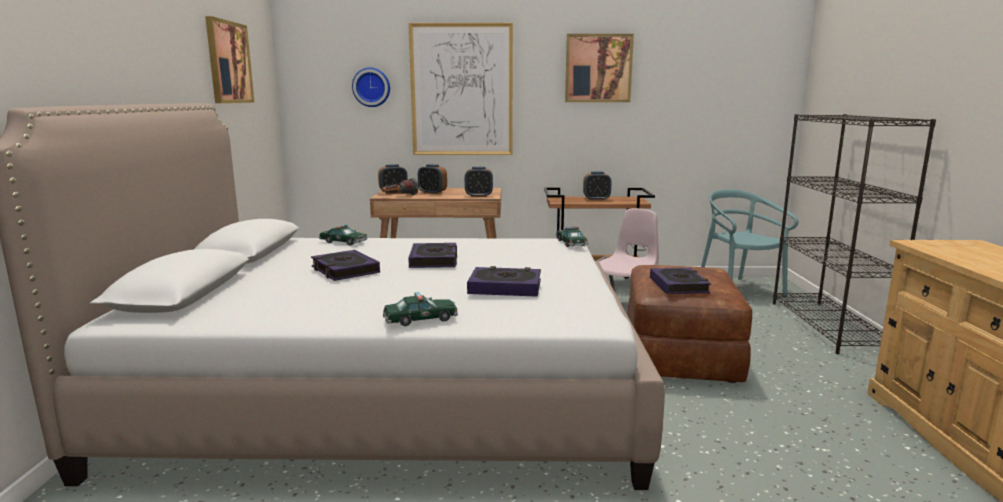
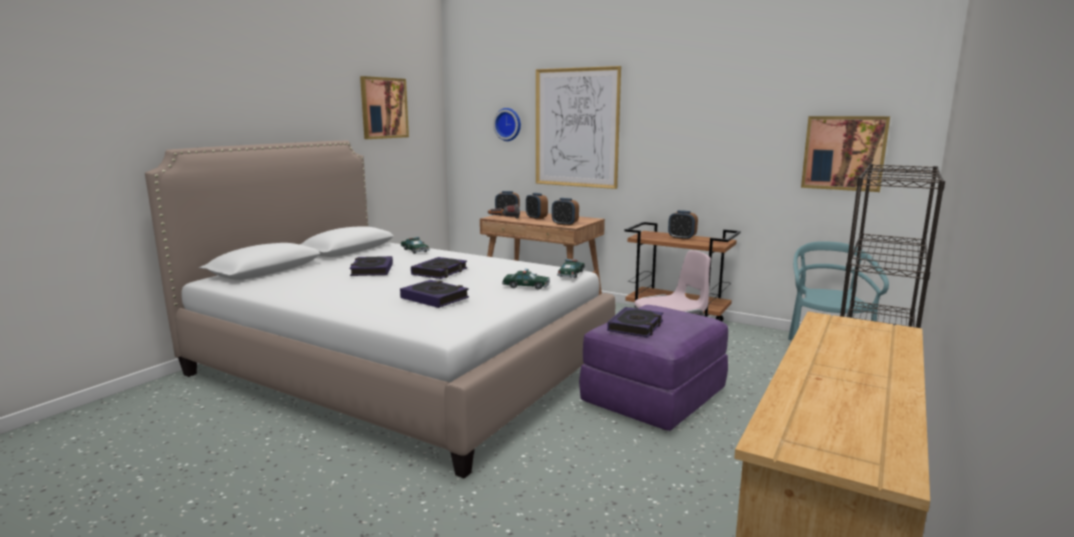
camera: 30 degrees right, 0 degrees up
toy car [383,292,458,326] -> toy car moved to [502,269,550,290]
picture [565,34,634,102] -> picture moved to [801,116,890,192]
brown ottoman [628,265,752,383] -> purple ottoman [579,305,728,431]

